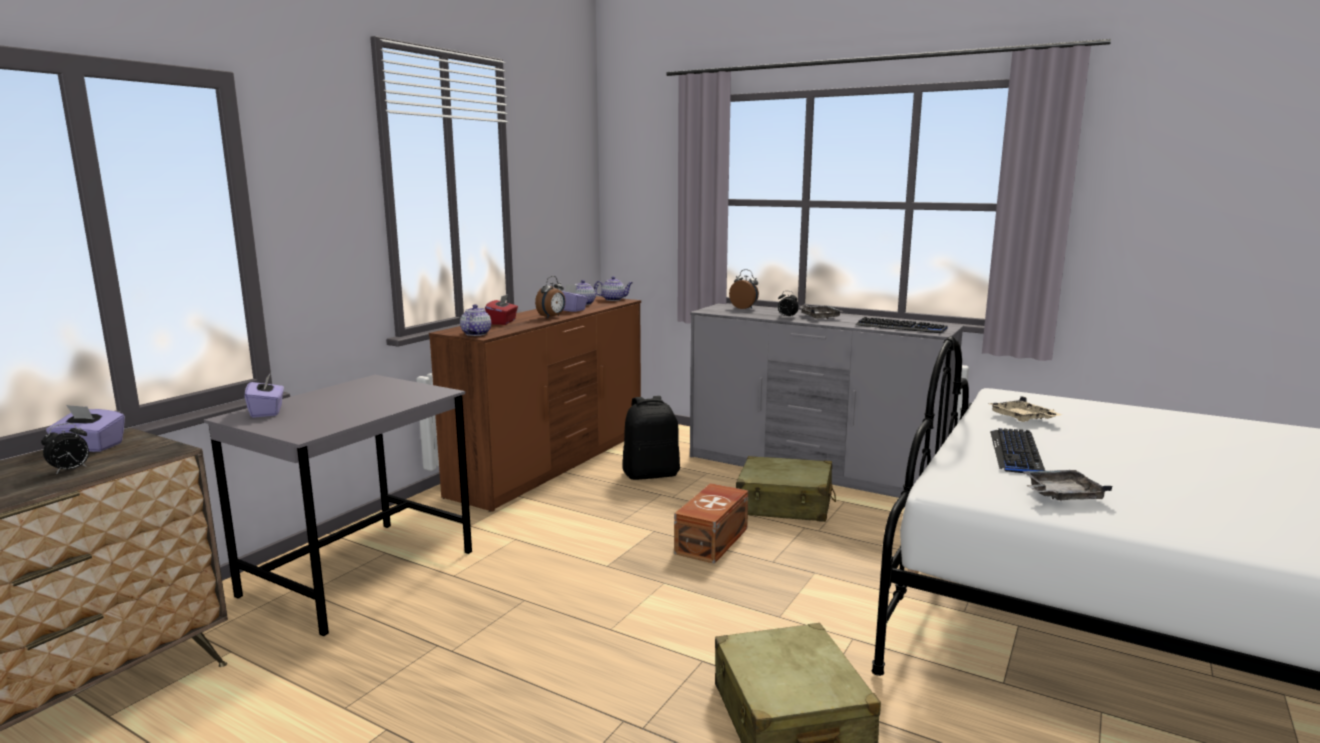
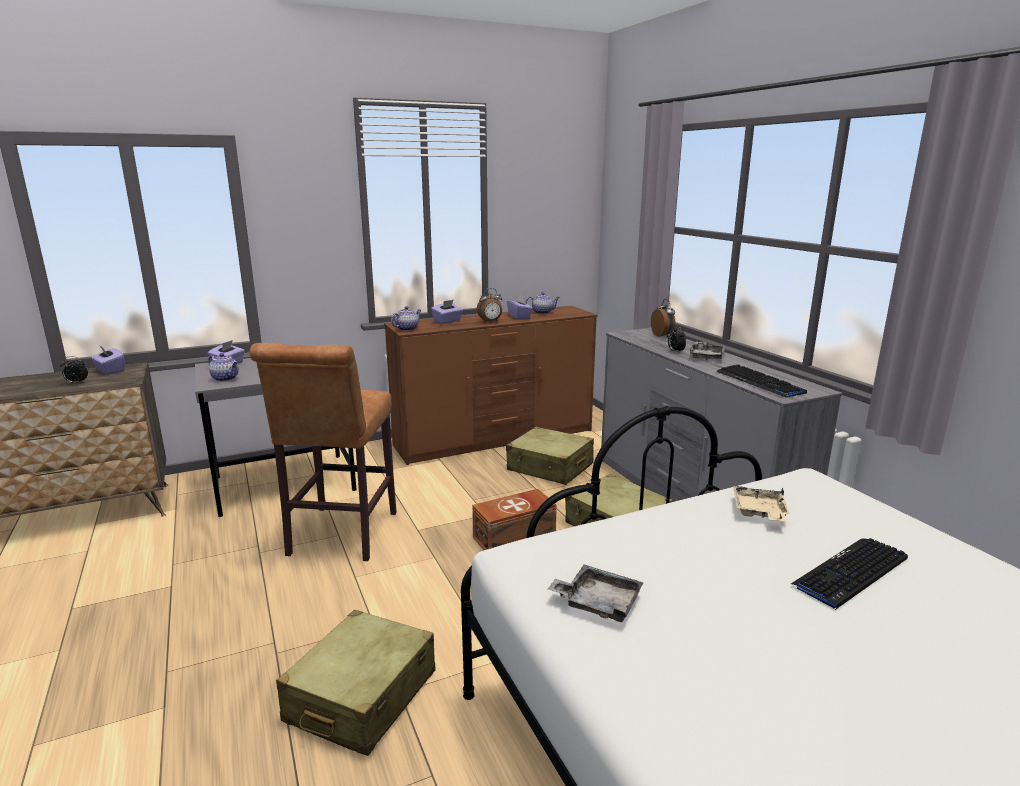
camera: 35 degrees right, 5 degrees up
red tissue box [485,294,518,325] -> purple tissue box [431,300,463,324]
teapot [594,276,633,301] -> teapot moved to [208,353,239,381]
black backpack [623,396,680,480] -> beige suitcase [506,427,594,485]
keyboard [990,428,1045,473] -> keyboard moved to [791,538,908,610]
none -> brown stool [249,343,397,561]

